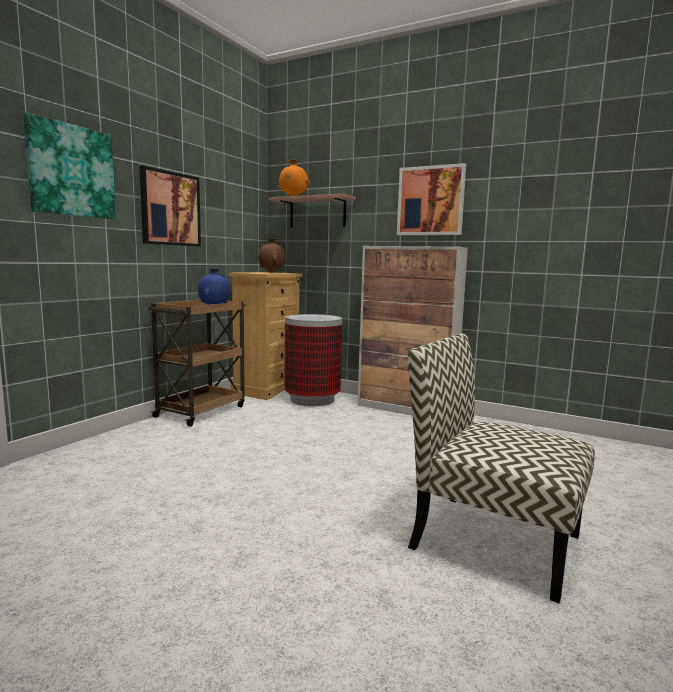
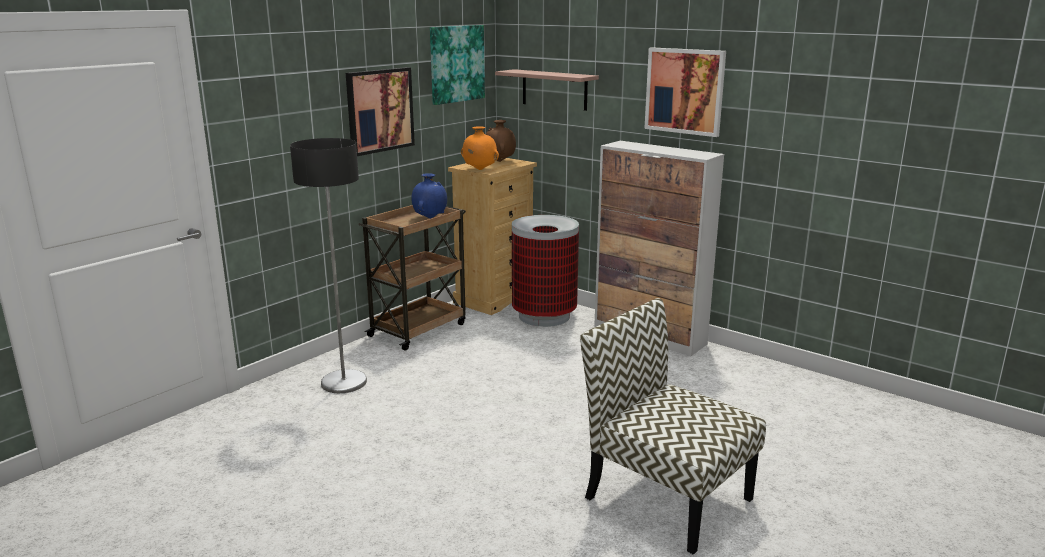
camera: 10 degrees right, 10 degrees up
picture [23,113,116,219] -> picture moved to [430,25,485,105]
orange vase [277,160,310,196] -> orange vase moved to [461,126,499,170]
none -> floor lamp [290,138,367,393]

